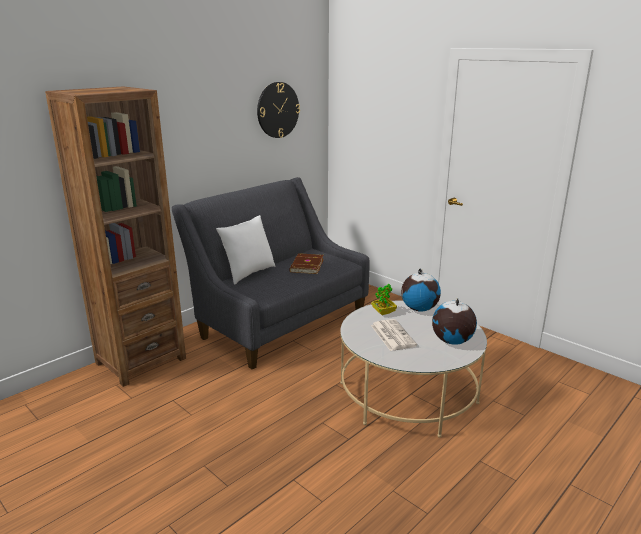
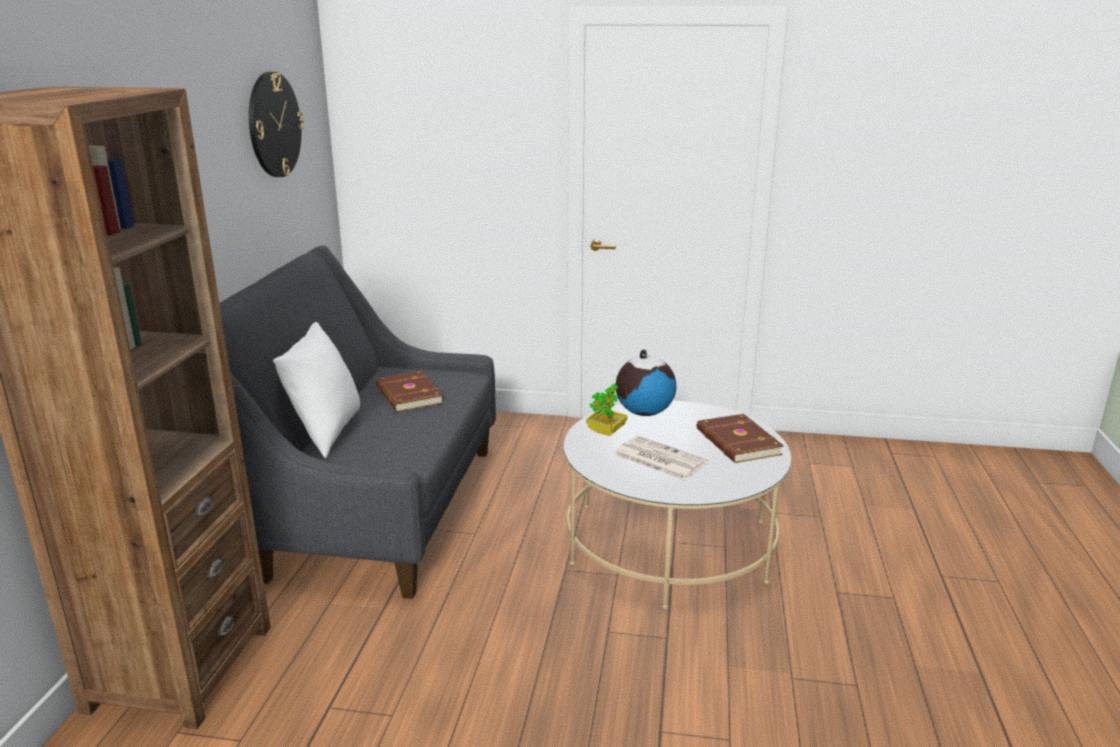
camera: 35 degrees left, 0 degrees up
globe [432,298,477,345] -> brown book [697,414,784,463]

